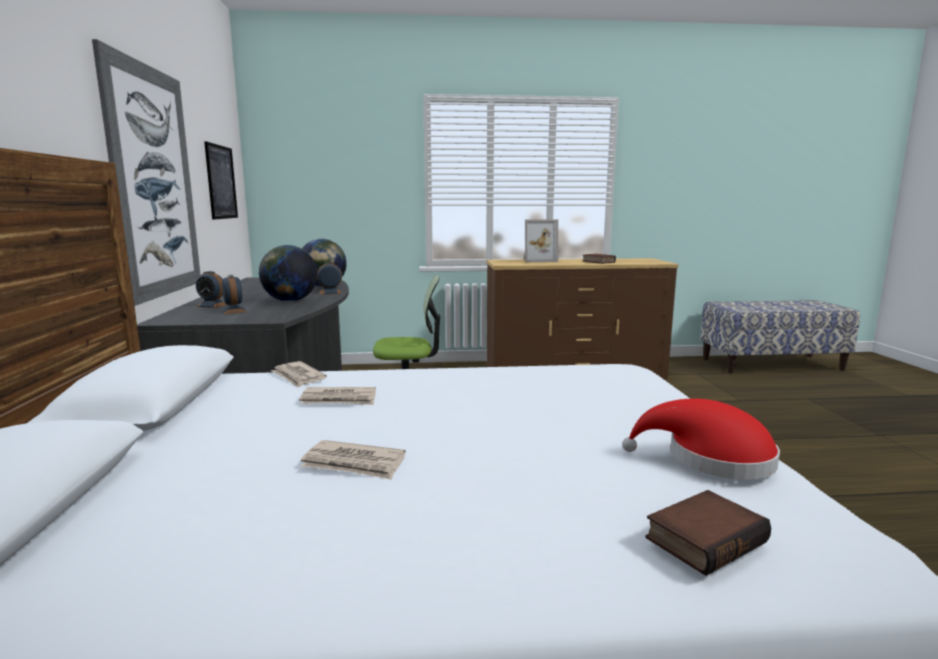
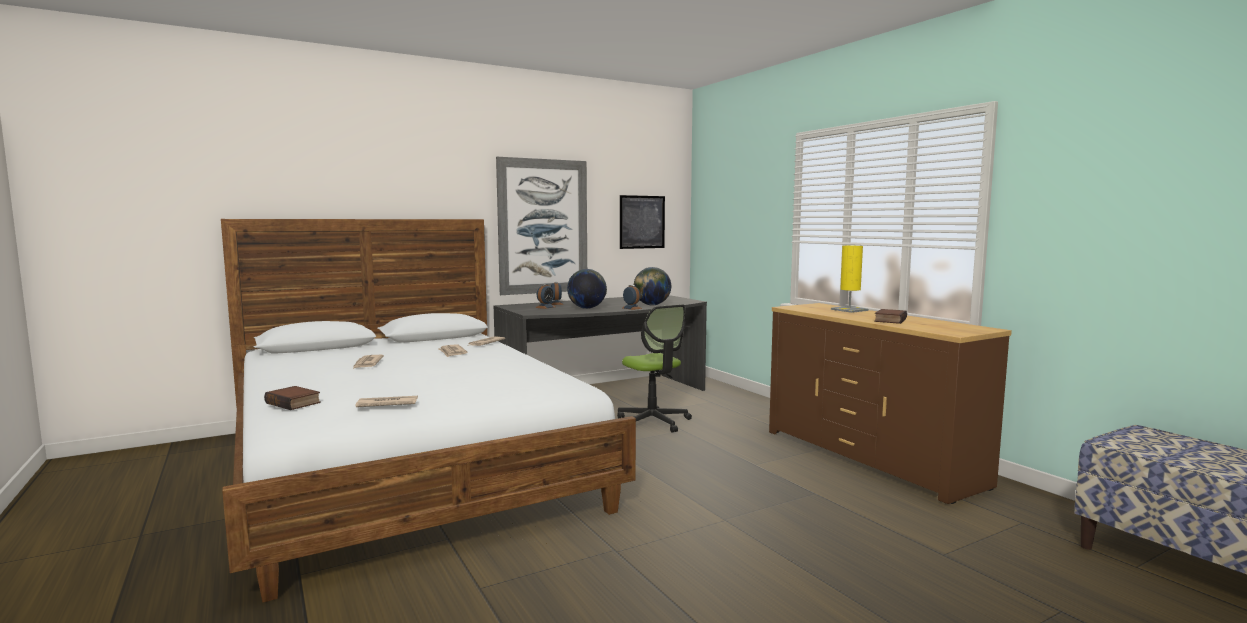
camera: 65 degrees right, 5 degrees down
picture frame [524,219,558,262] -> yellow table lamp [831,246,869,313]
red hat [622,399,780,480] -> newspaper [355,396,418,407]

